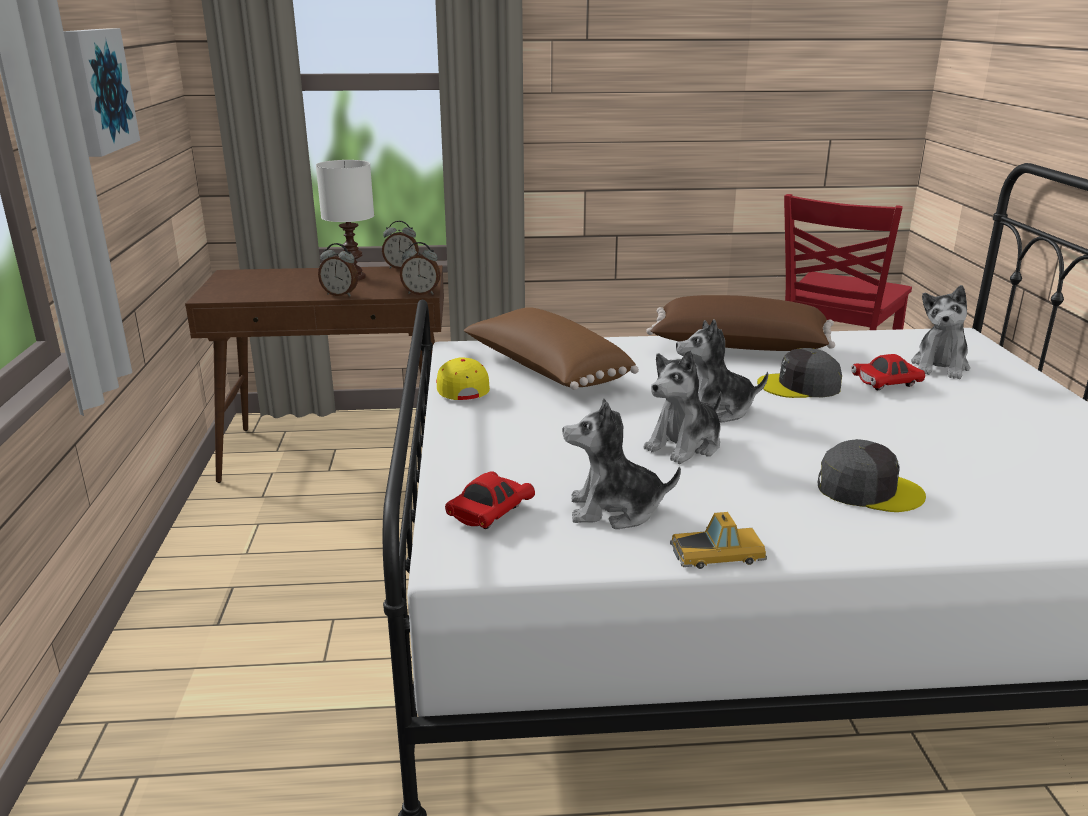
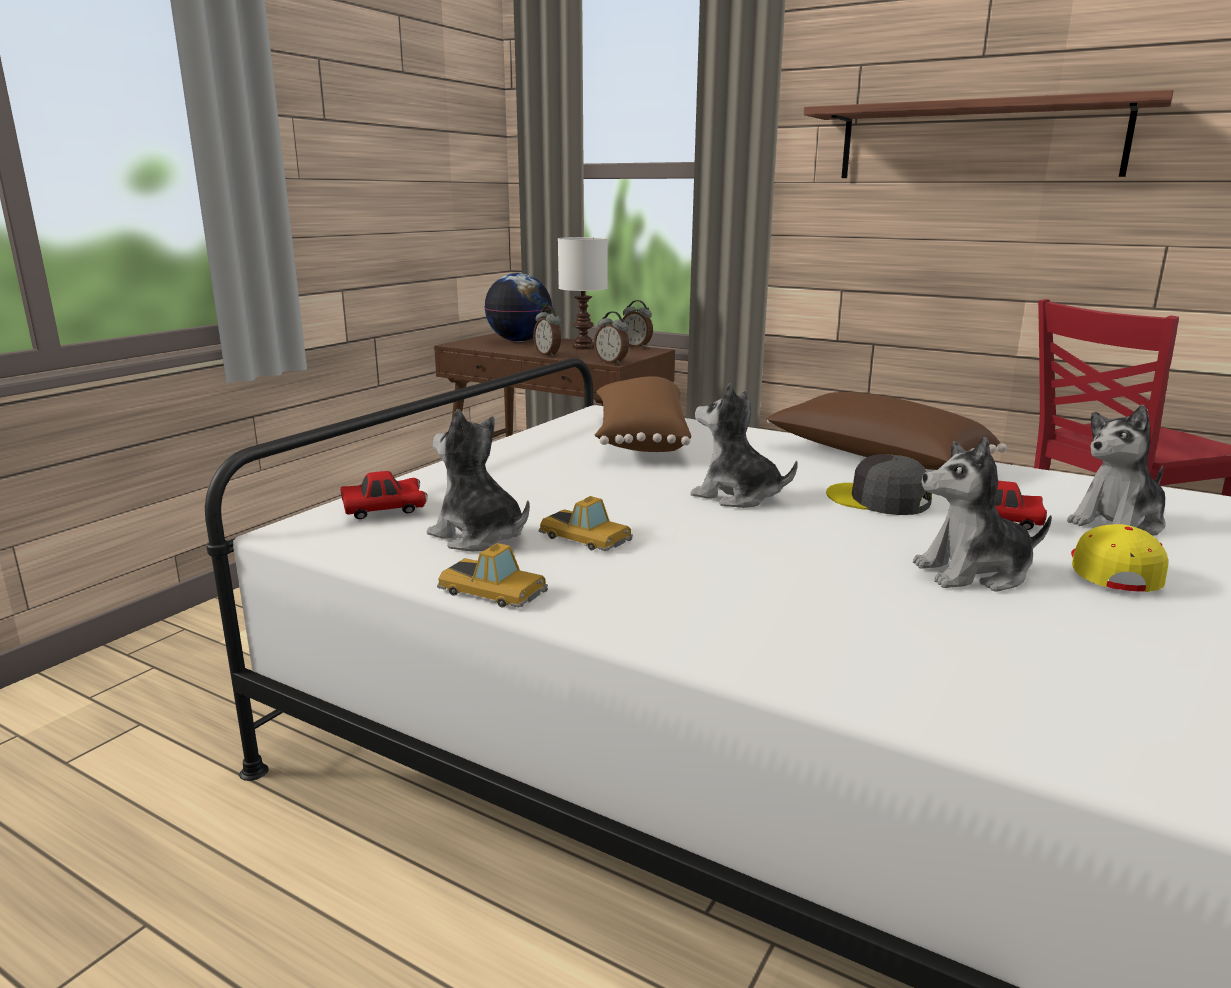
camera: 35 degrees right, 5 degrees down
picture [64,28,140,157] -> none
yellow cap [436,358,490,400] -> yellow cap moved to [1071,524,1168,592]
plush toy [643,350,722,464] -> plush toy moved to [913,437,1052,592]
grey cap [818,439,926,512] -> none
none -> globe [484,273,552,342]
none -> toy car [539,496,633,551]
none -> shelf [804,90,1174,178]

